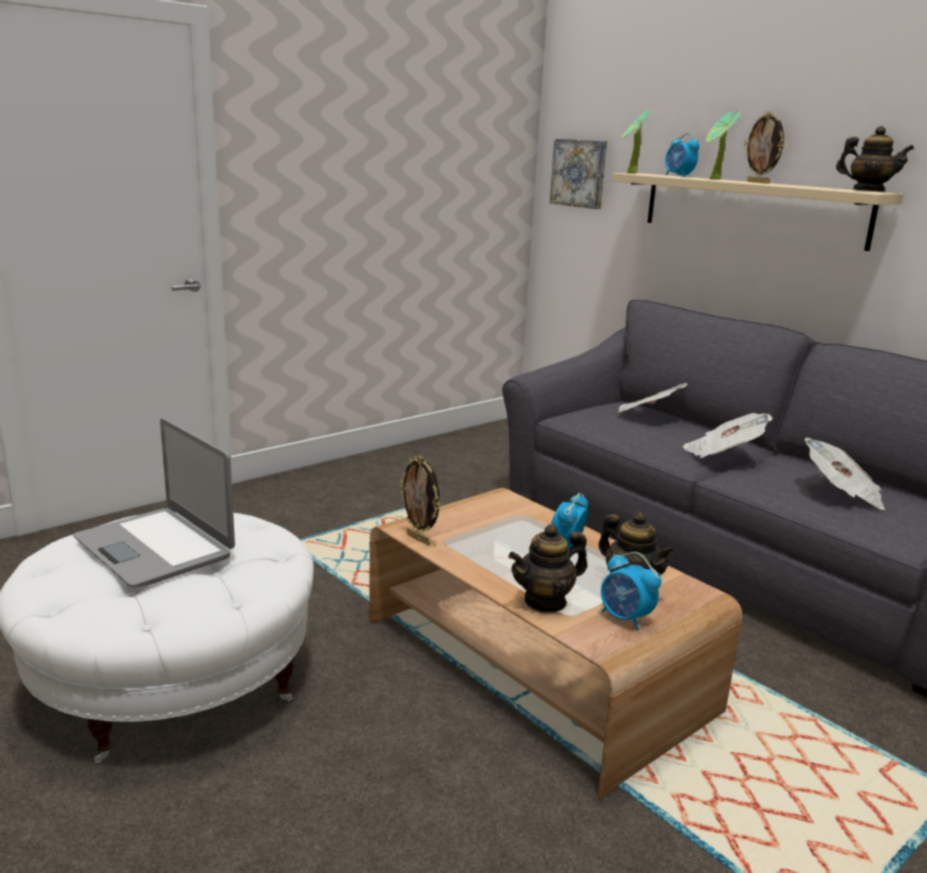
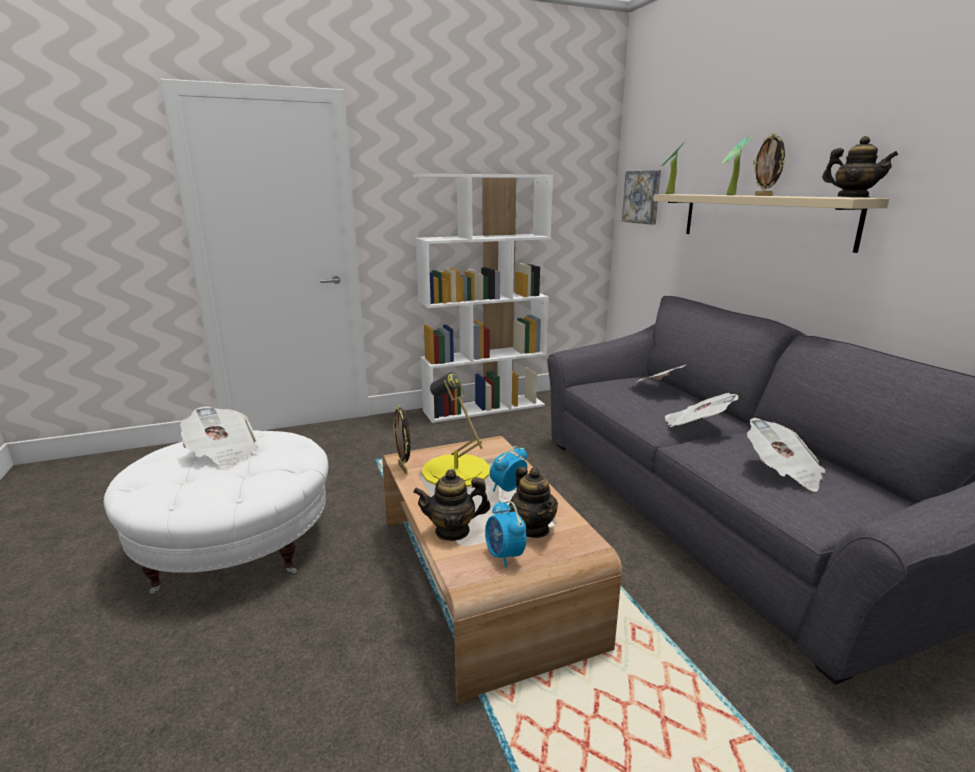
camera: 20 degrees right, 0 degrees up
laptop [73,418,235,587] -> newspaper [180,406,259,468]
alarm clock [665,133,700,177] -> none
none -> white bookcase [413,174,553,423]
none -> yellow table lamp [422,372,490,487]

